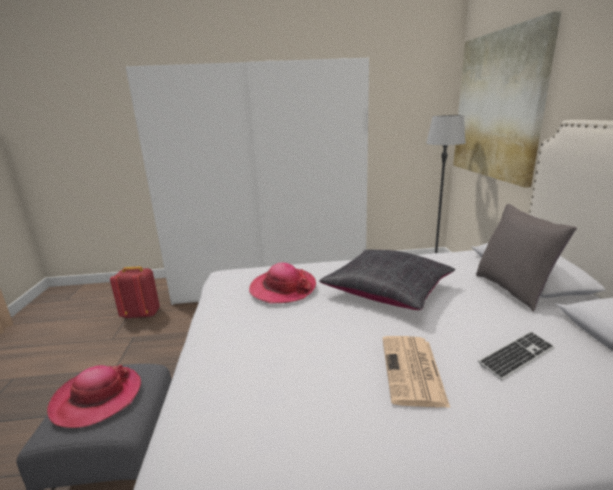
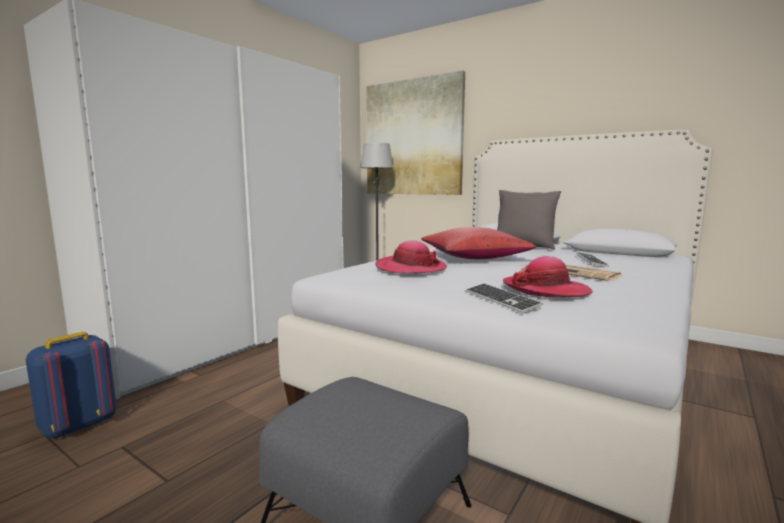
camera: 50 degrees left, 10 degrees down
hat [47,364,141,428] -> hat moved to [503,256,593,298]
red backpack [110,266,160,319] -> blue backpack [26,332,117,439]
black pillow [319,249,455,310] -> red pillow [421,227,536,259]
none -> keyboard [465,284,543,313]

